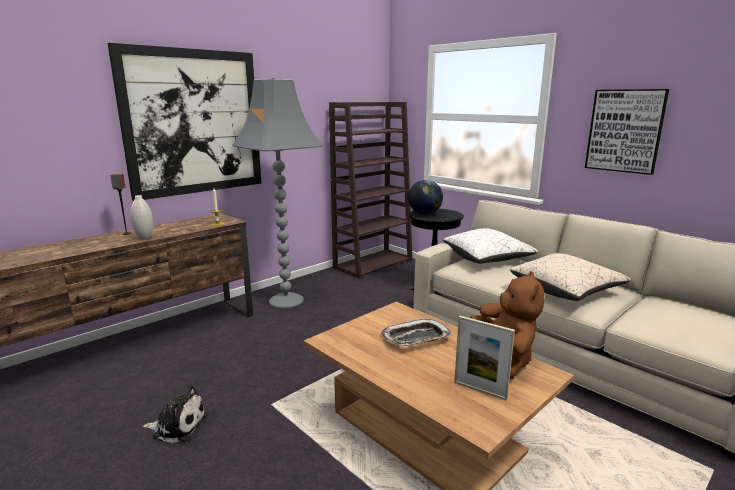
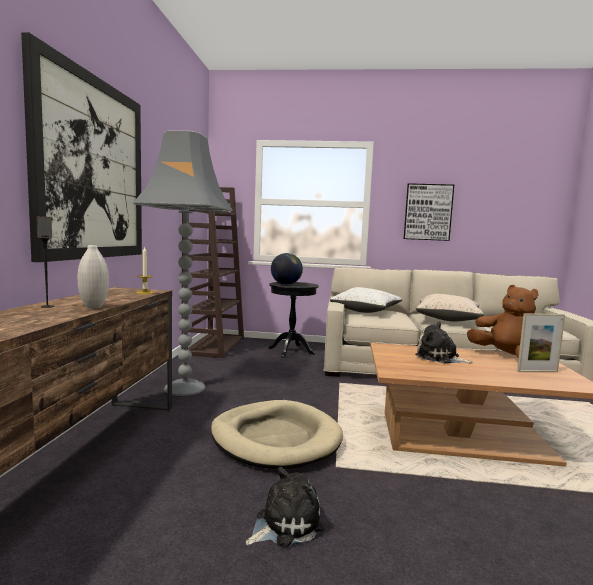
camera: 40 degrees left, 10 degrees down
tray [382,319,451,347] -> plush toy [415,321,474,363]
none -> beige dog bed [211,400,343,469]

